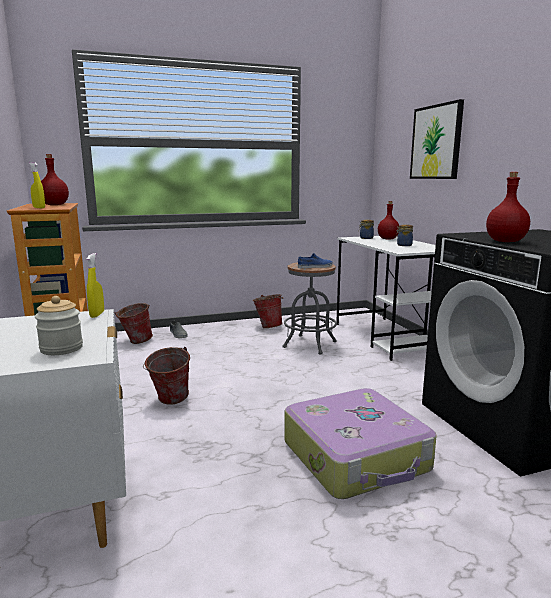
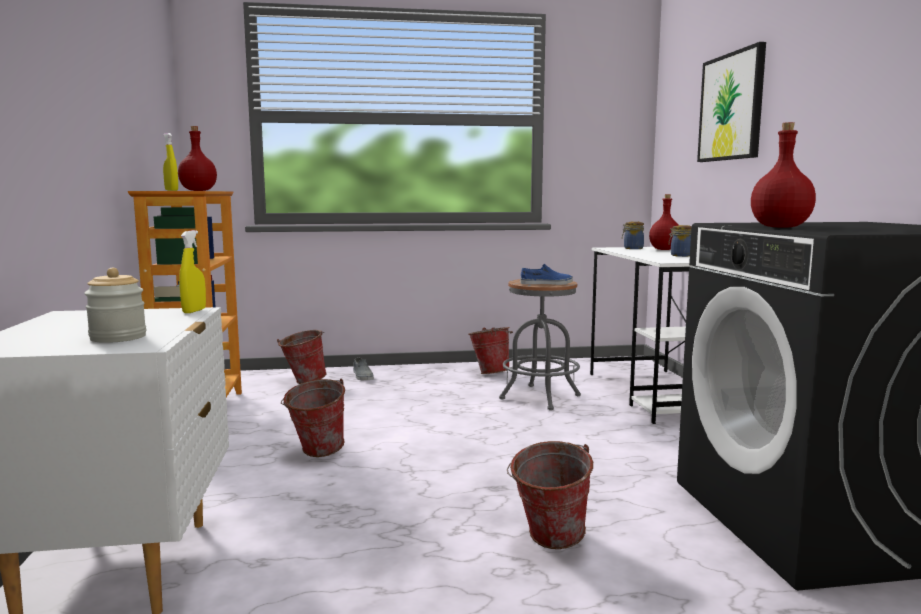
camera: 10 degrees right, 5 degrees down
suitcase [284,388,437,499] -> bucket [507,441,593,549]

